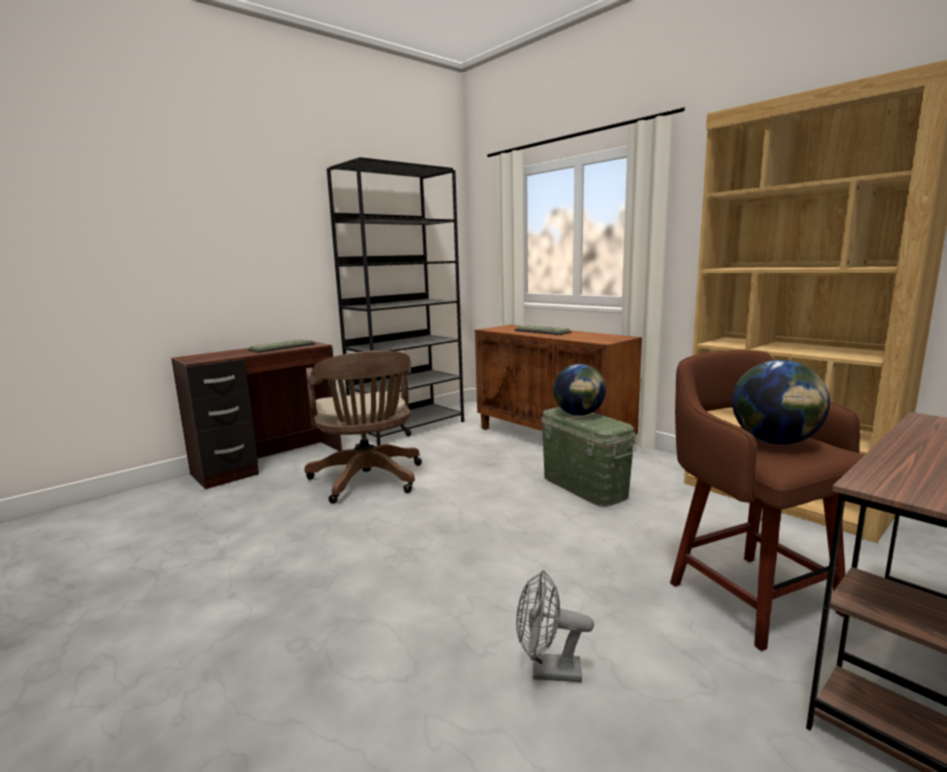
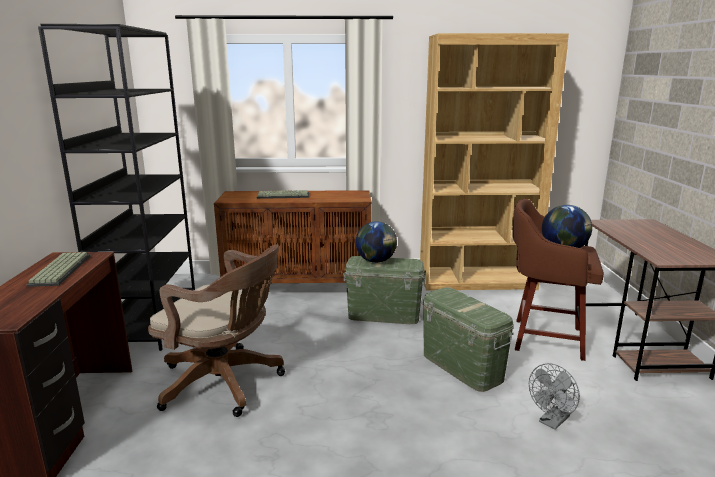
camera: 50 degrees left, 5 degrees up
none -> green storage box [423,287,514,392]

